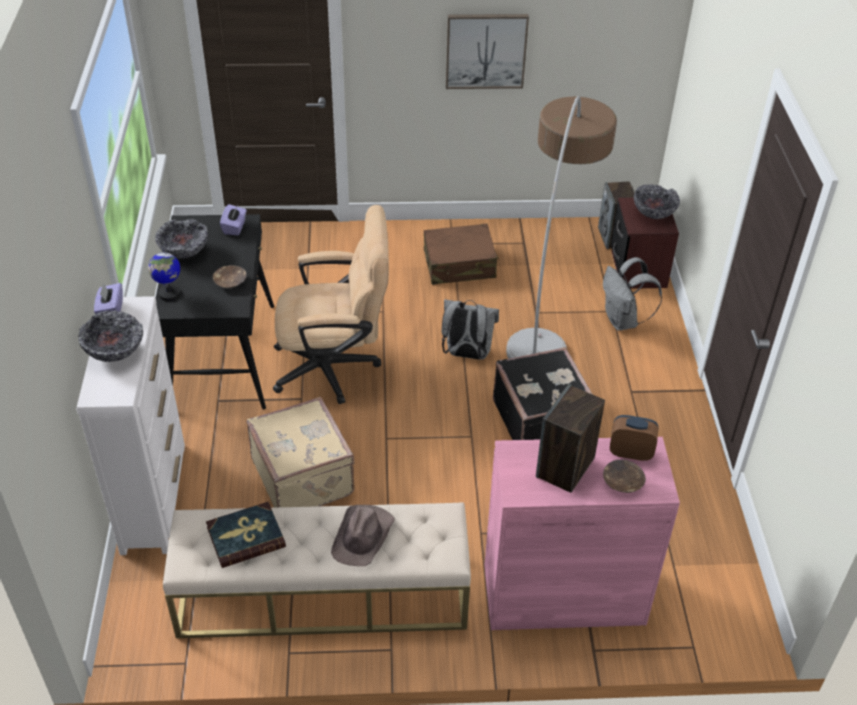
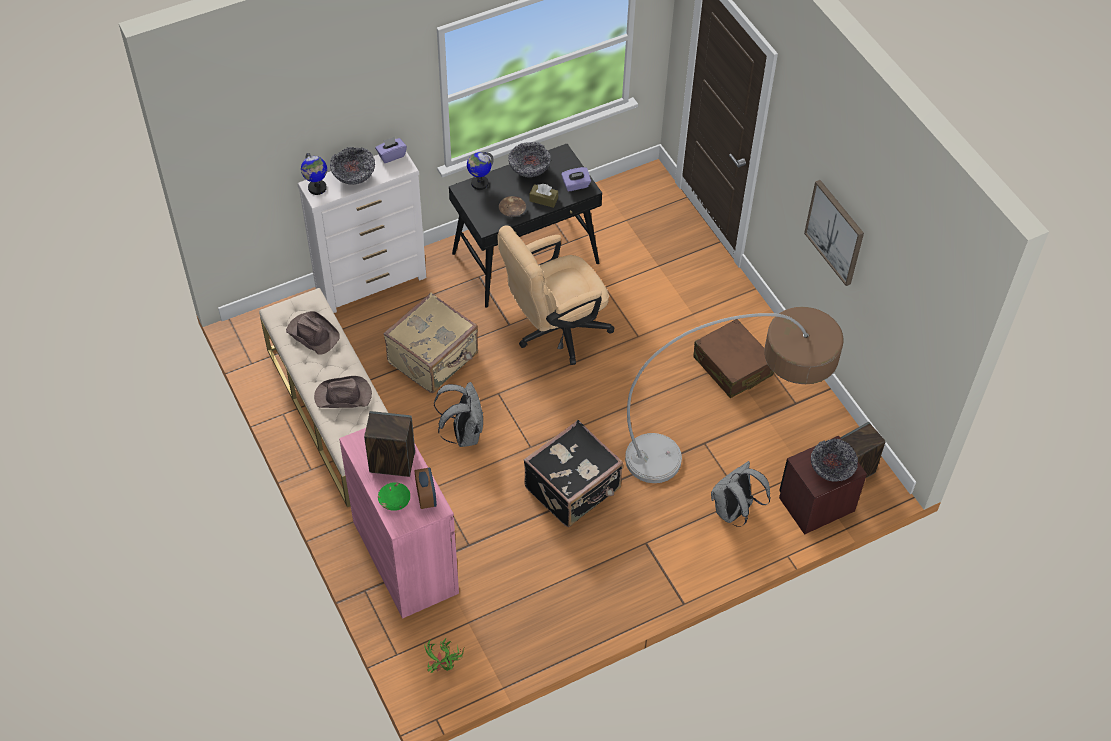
camera: 65 degrees right, 10 degrees up
book [206,502,286,568] -> brown hat [286,311,340,354]
beige office chair [273,205,389,404] -> beige office chair turned 90 degrees clockwise [497,225,614,365]
grey backpack [442,299,499,360] -> grey backpack moved to [434,382,483,447]
brown bowl [603,460,646,493] -> green bowl [378,482,410,511]
none -> globe [301,153,327,195]
none -> potted plant [425,638,464,673]
none -> brown tissue box [529,184,558,208]

